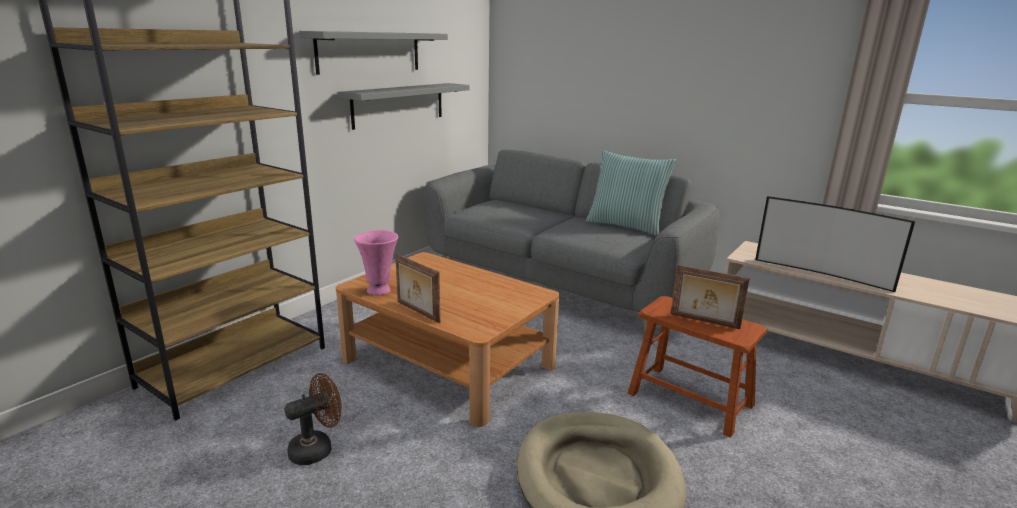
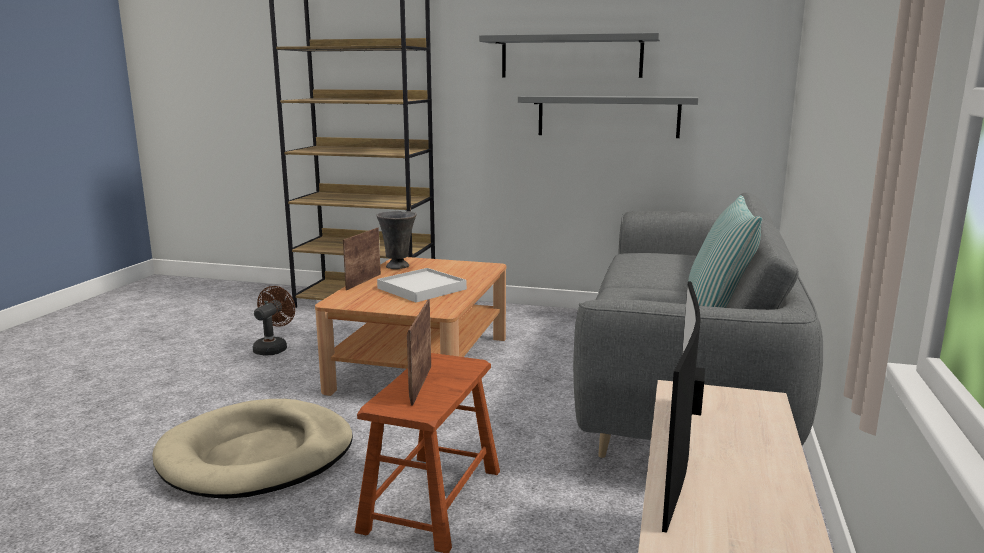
camera: 70 degrees right, 5 degrees down
brown fan [284,373,342,465] -> brown fan turned 105 degrees counterclockwise [253,286,295,356]
pink vase [354,230,398,296] -> grey vase [376,211,417,269]
none -> white tray [377,268,467,302]

